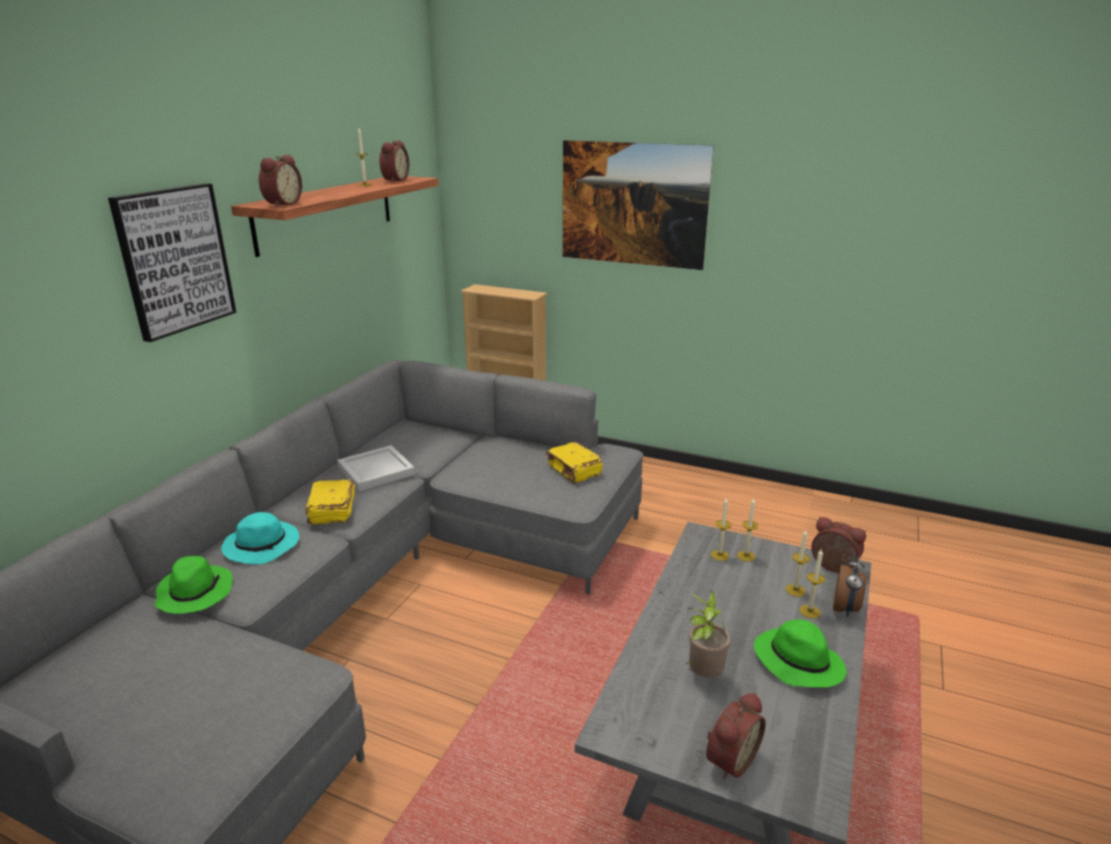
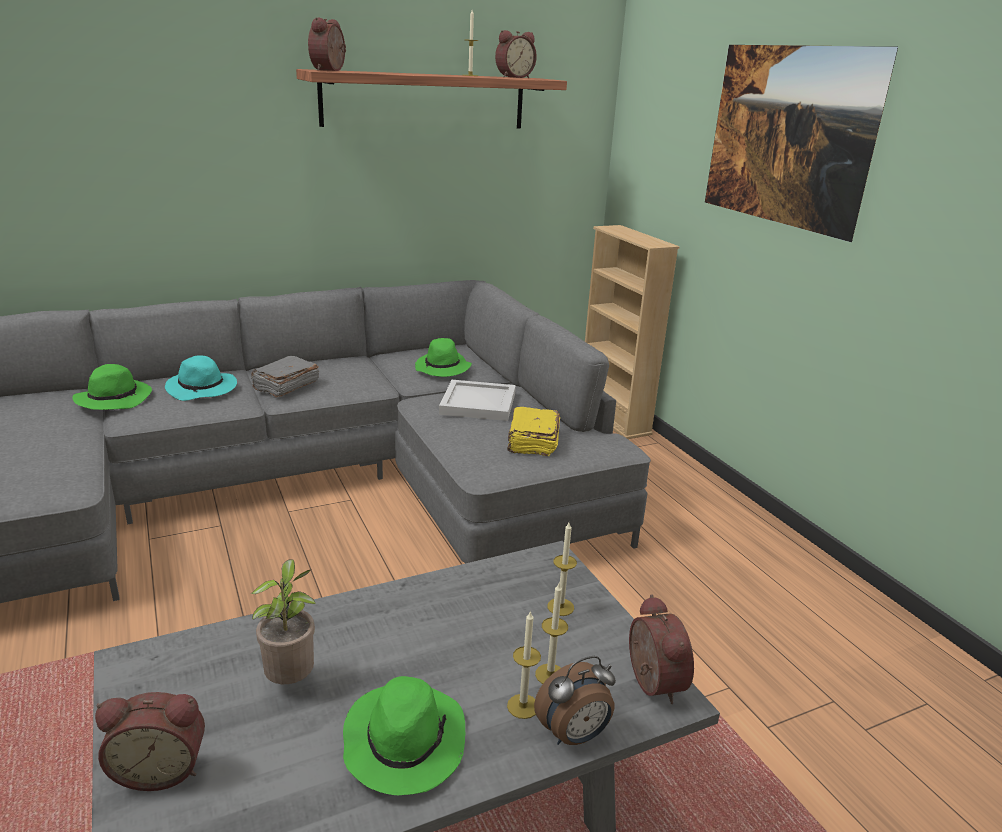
camera: 40 degrees right, 0 degrees up
picture [108,183,236,342] -> none
alarm clock [259,155,302,207] -> alarm clock turned 135 degrees clockwise [308,17,346,71]
yellow book [305,480,355,525] -> grey book [251,356,319,398]
white tray [337,445,415,491] -> white tray moved to [439,380,516,421]
candle [711,497,731,561] -> none
none -> green hat [415,338,472,377]

